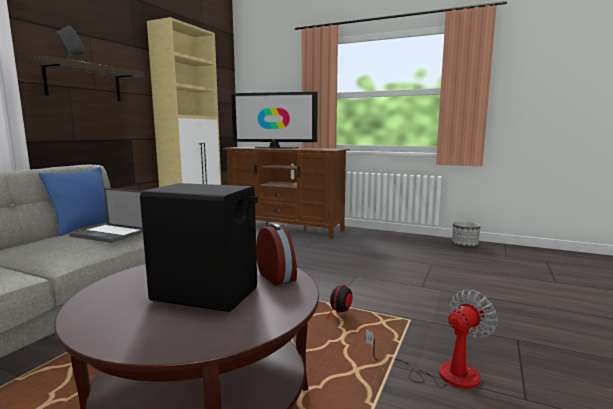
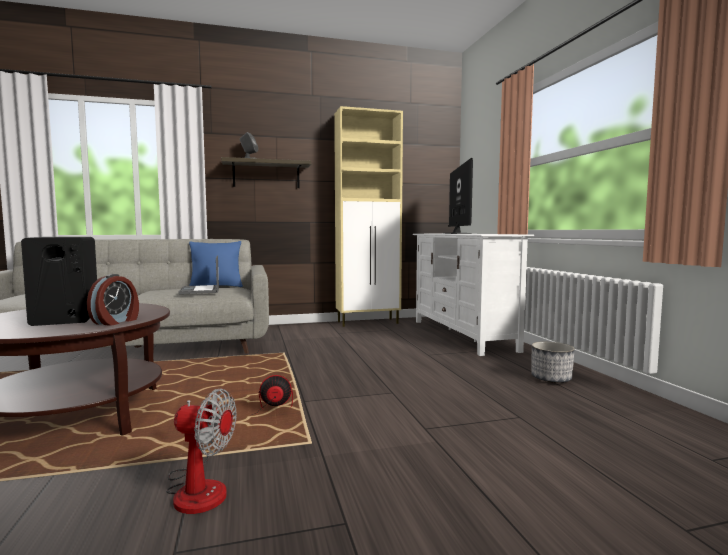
camera: 50 degrees right, 5 degrees down
brown tv stand [222,147,350,239] -> white tv stand [413,234,534,356]
television [231,92,318,149] -> television turned 150 degrees counterclockwise [443,158,473,234]
planter [452,221,481,247] -> planter moved to [531,342,575,383]

